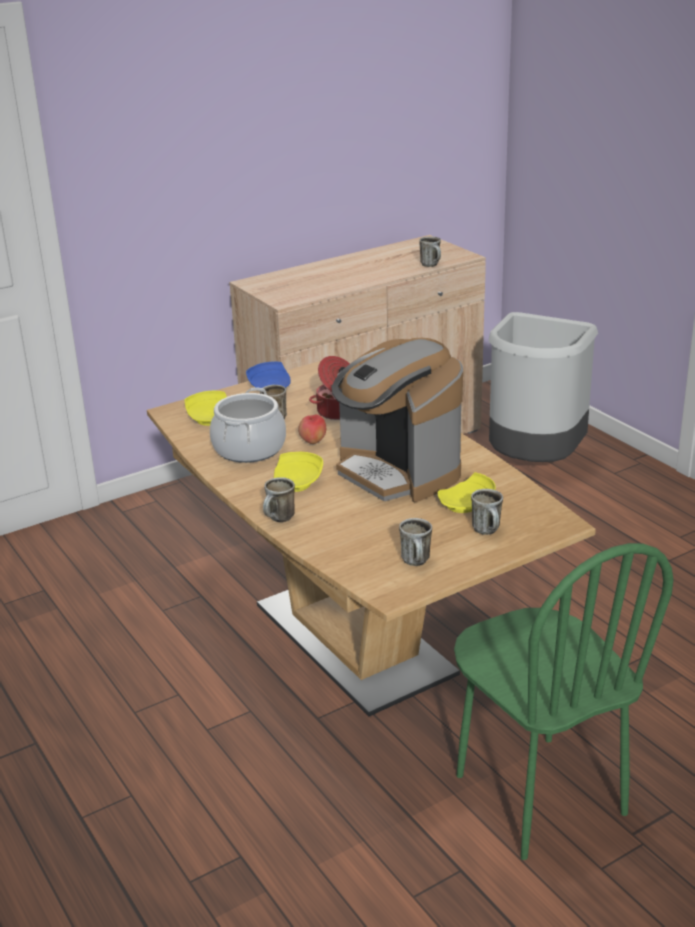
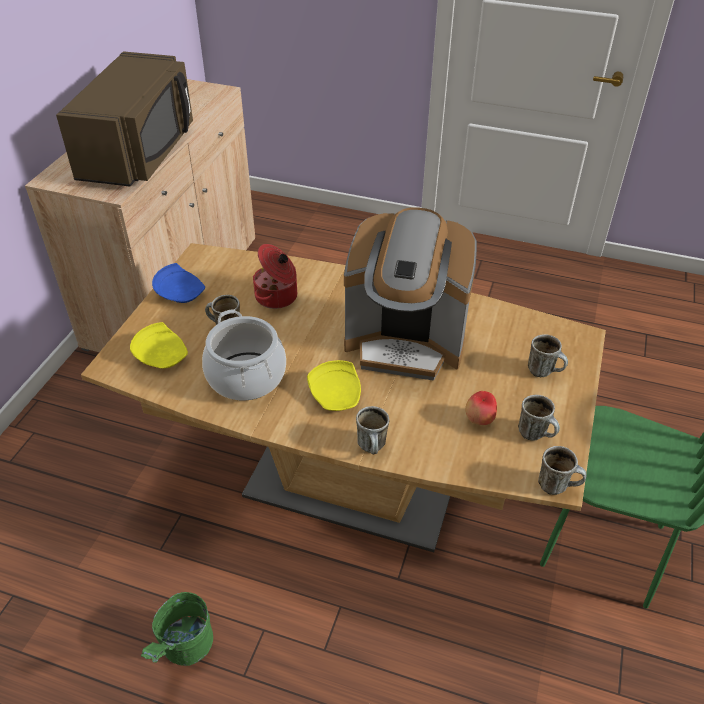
camera: 40 degrees left, 15 degrees up
apple [298,414,326,444] -> apple moved to [465,391,497,425]
mug [419,236,441,267] -> mug moved to [538,446,587,495]
yellow plate [438,472,496,513] -> none
grey trash can [489,312,598,462] -> none
none -> brown microwave [56,51,193,187]
none -> green bucket [141,592,213,666]

